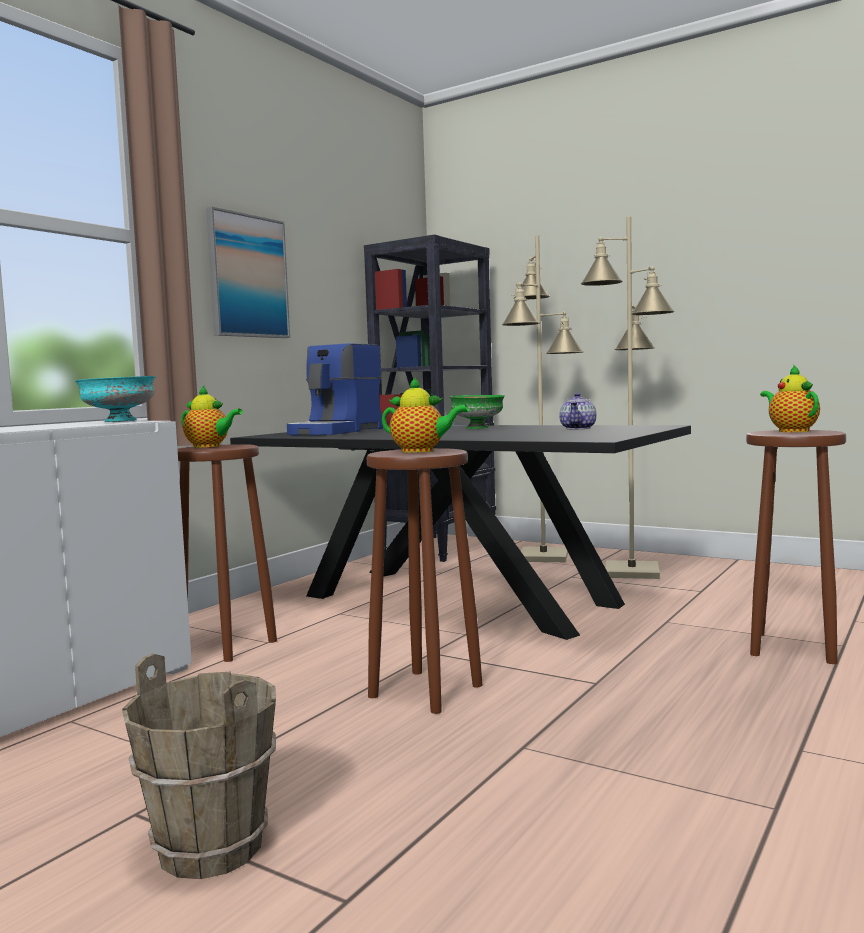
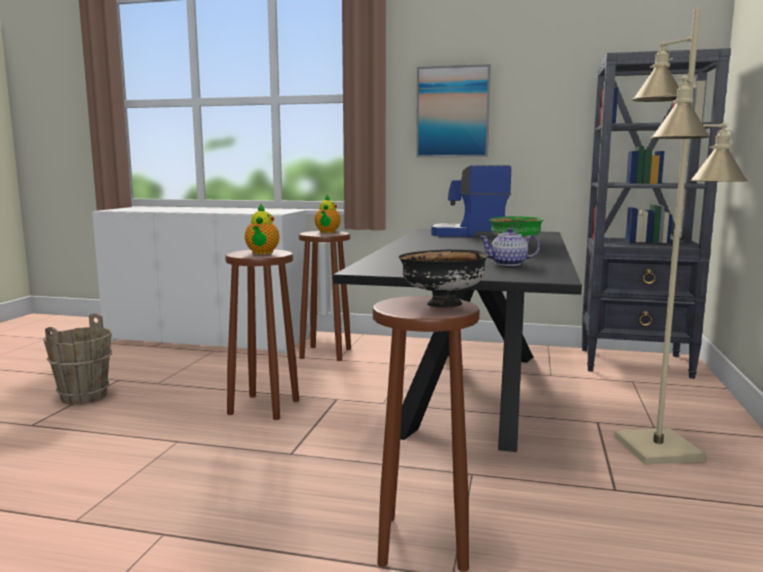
camera: 70 degrees right, 5 degrees up
turquoise bowl [75,376,156,422] -> none
beige floor lamp [502,235,583,562] -> none
teapot [760,365,820,432] -> black bowl [399,250,489,307]

